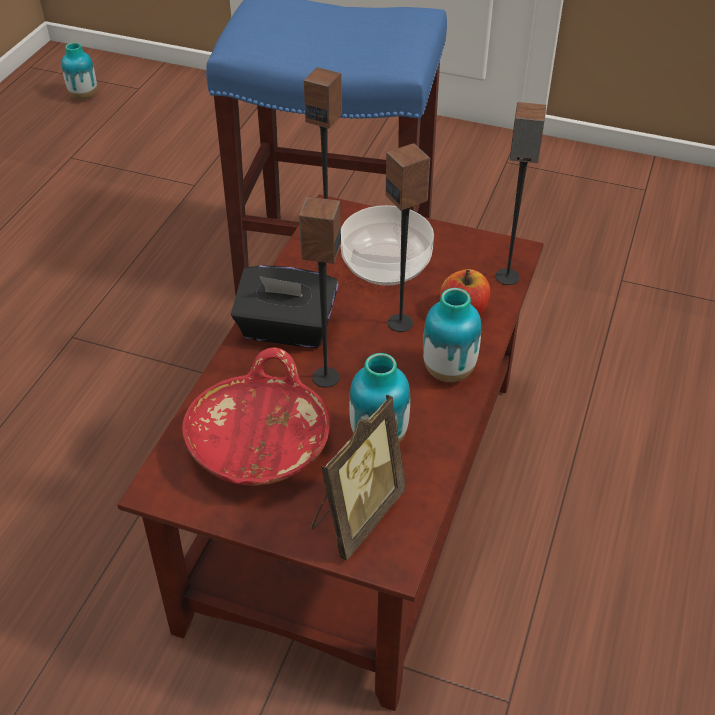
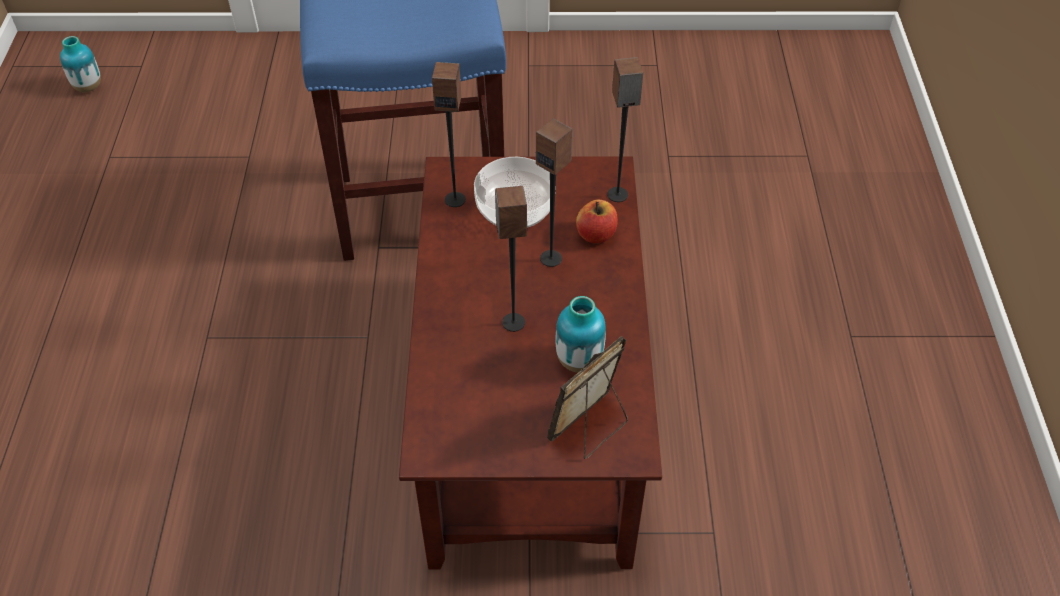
camera: 20 degrees left, 5 degrees up
red bowl [182,347,330,485] -> none
black tissue box [231,265,339,348] -> none
picture frame [312,395,406,561] -> picture frame turned 150 degrees counterclockwise [547,336,628,459]
vase [423,288,481,382] -> none

